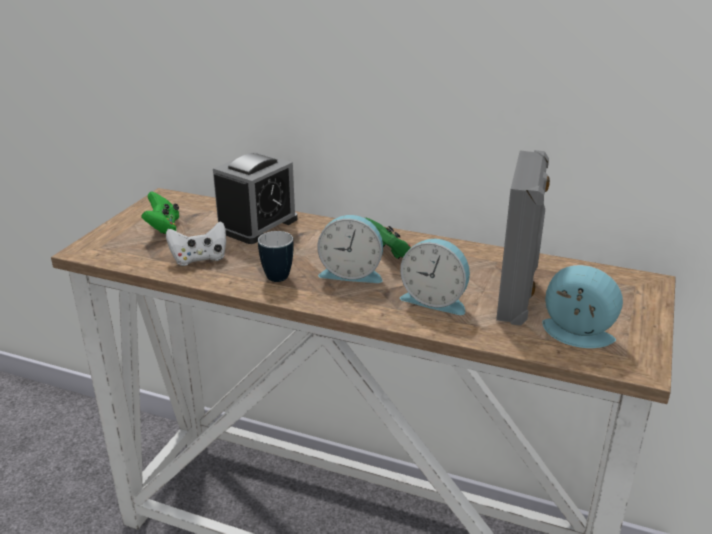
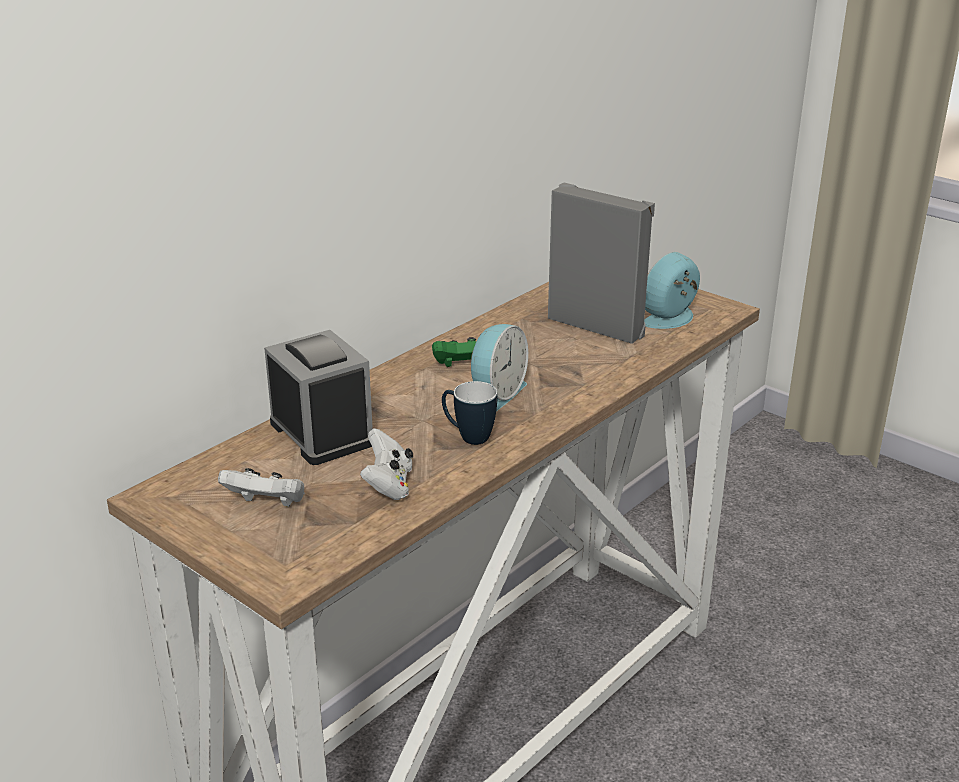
camera: 70 degrees left, 0 degrees up
green game controller [141,191,179,234] -> white game controller [218,468,305,507]
alarm clock [400,239,470,315] -> none

